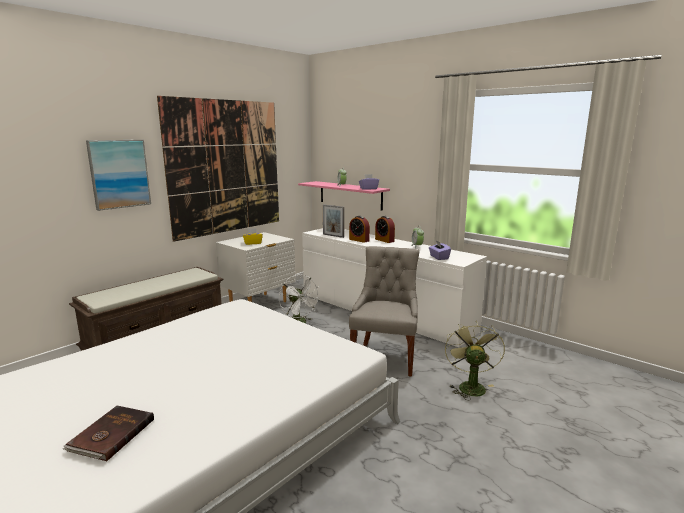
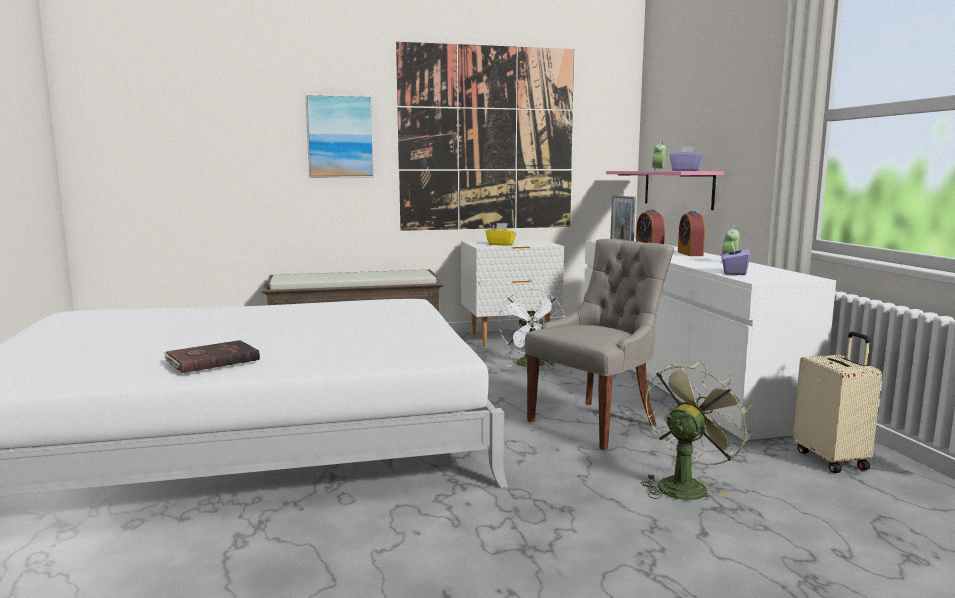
camera: 35 degrees right, 5 degrees down
brown book [63,405,154,461] -> brown book moved to [164,340,260,373]
none -> beige suitcase [793,332,882,473]

